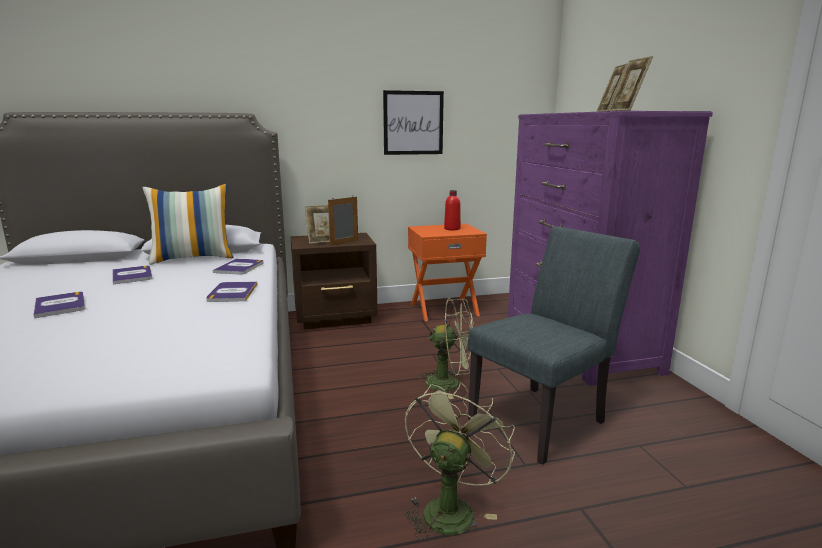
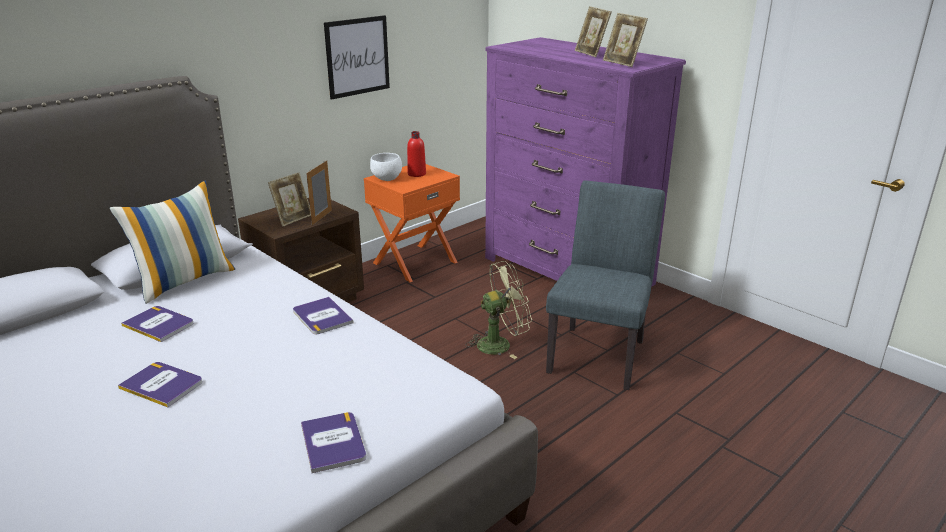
camera: 30 degrees left, 10 degrees up
book [213,258,263,275] -> book moved to [301,412,366,473]
green fan [405,382,515,540] -> none
none -> white bowl [370,153,402,181]

